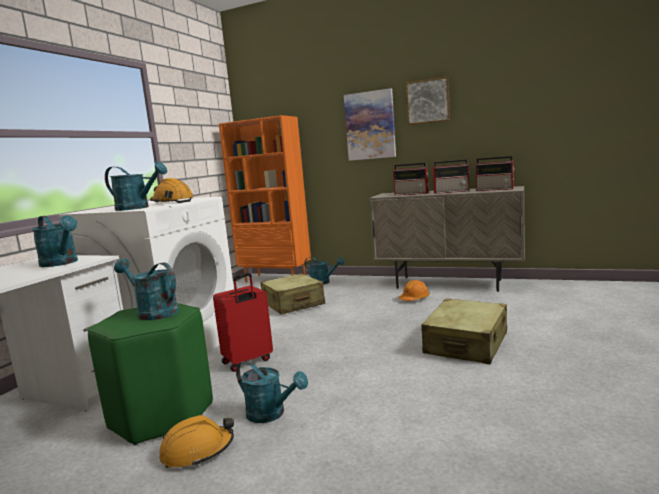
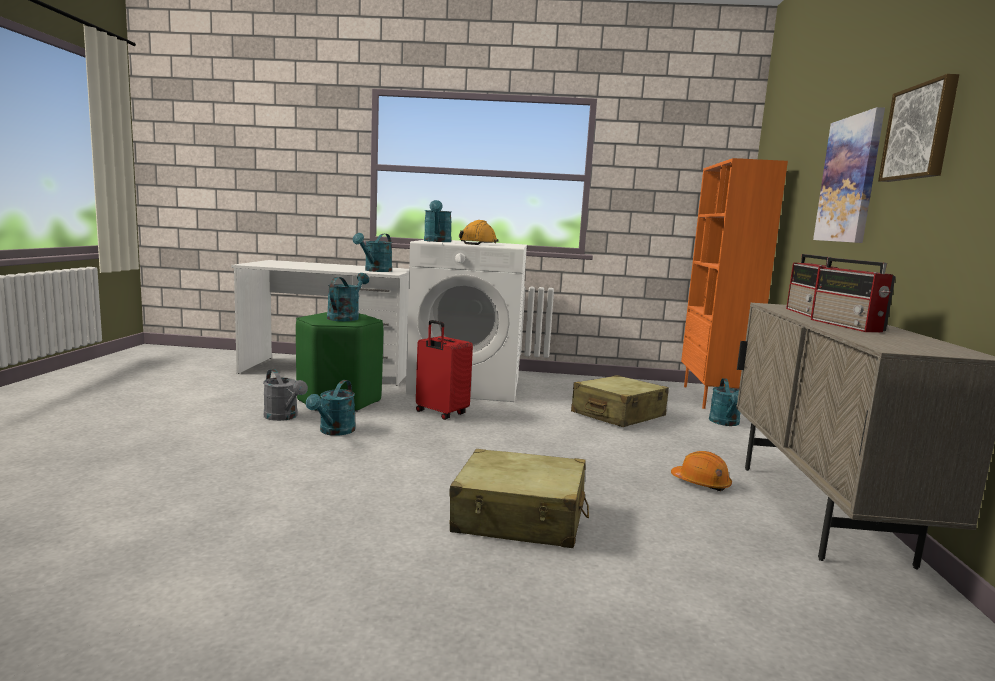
camera: 70 degrees right, 0 degrees up
orange hard hat [159,415,234,468] -> grey watering can [263,369,308,421]
radio [476,156,515,191] -> none

